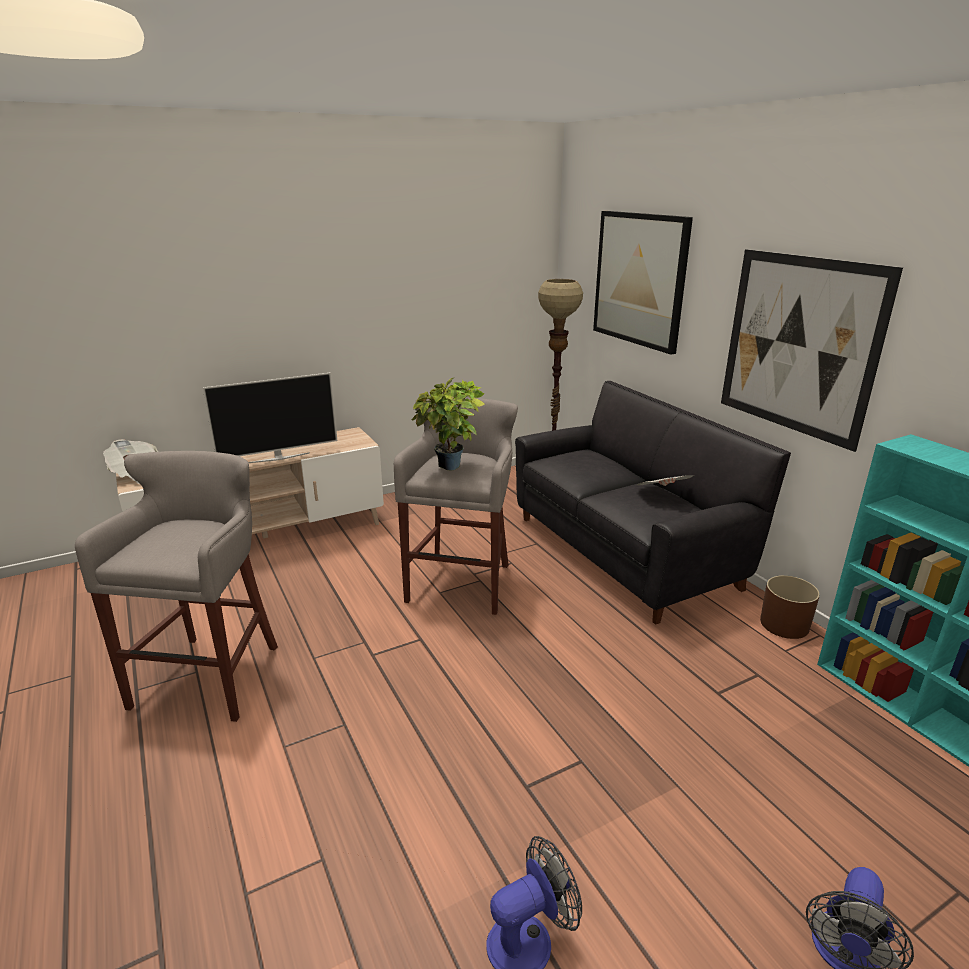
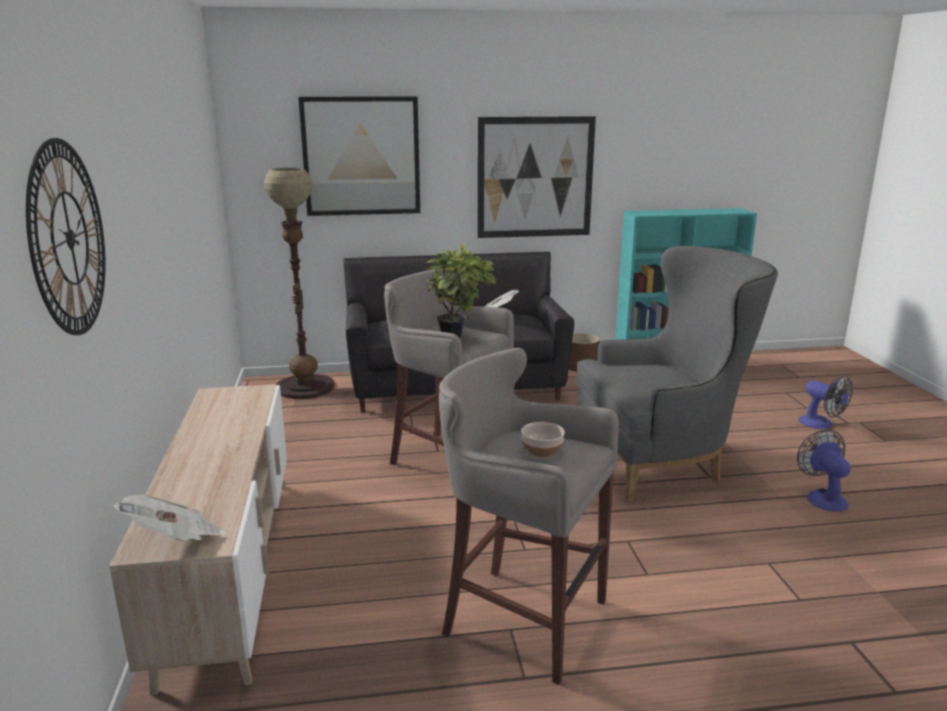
camera: 70 degrees left, 5 degrees down
television [203,373,337,463] -> none
none -> wall clock [26,138,106,335]
none -> bowl [521,422,565,457]
none -> grey armchair [576,246,778,501]

